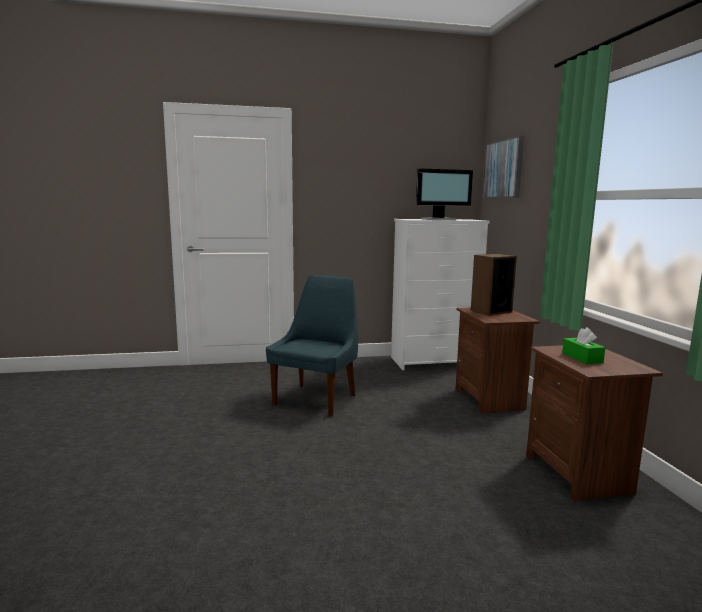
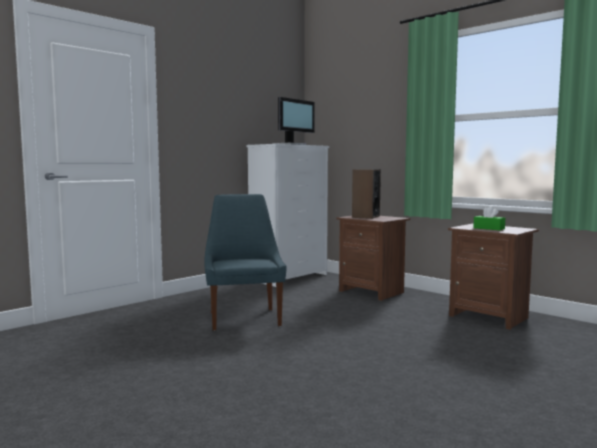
camera: 35 degrees left, 5 degrees down
picture [482,136,524,198] -> none

